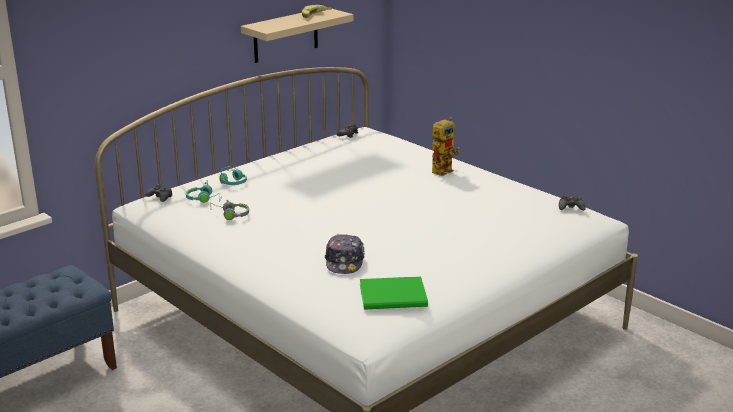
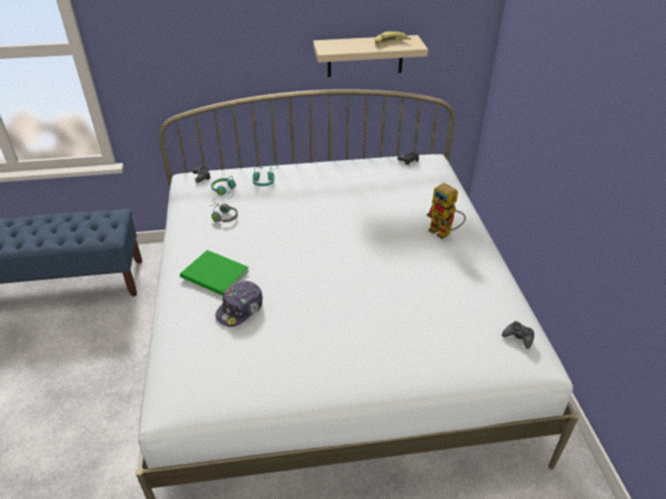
camera: 35 degrees right, 15 degrees up
green book [360,276,428,310] -> green book moved to [180,250,249,296]
toy robot [432,117,460,176] -> toy robot turned 60 degrees clockwise [426,183,466,239]

